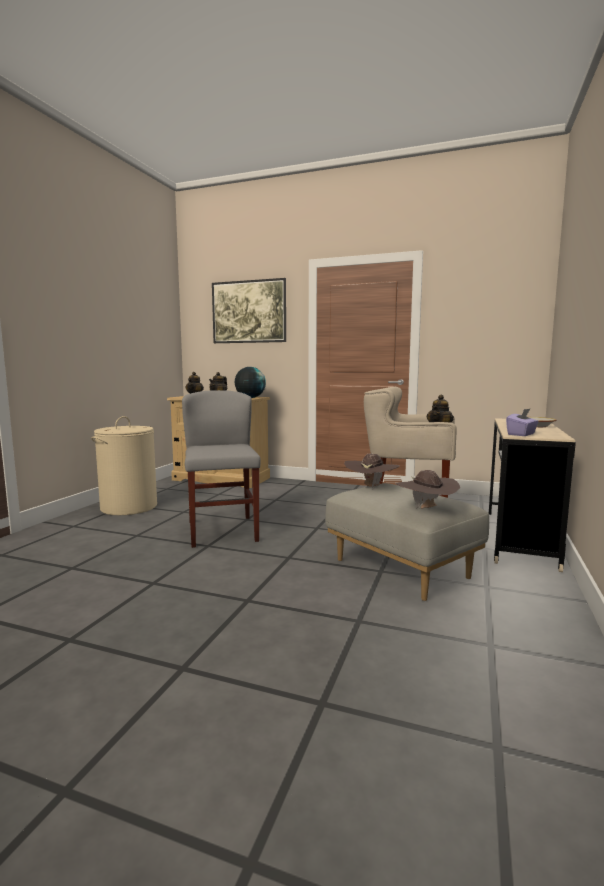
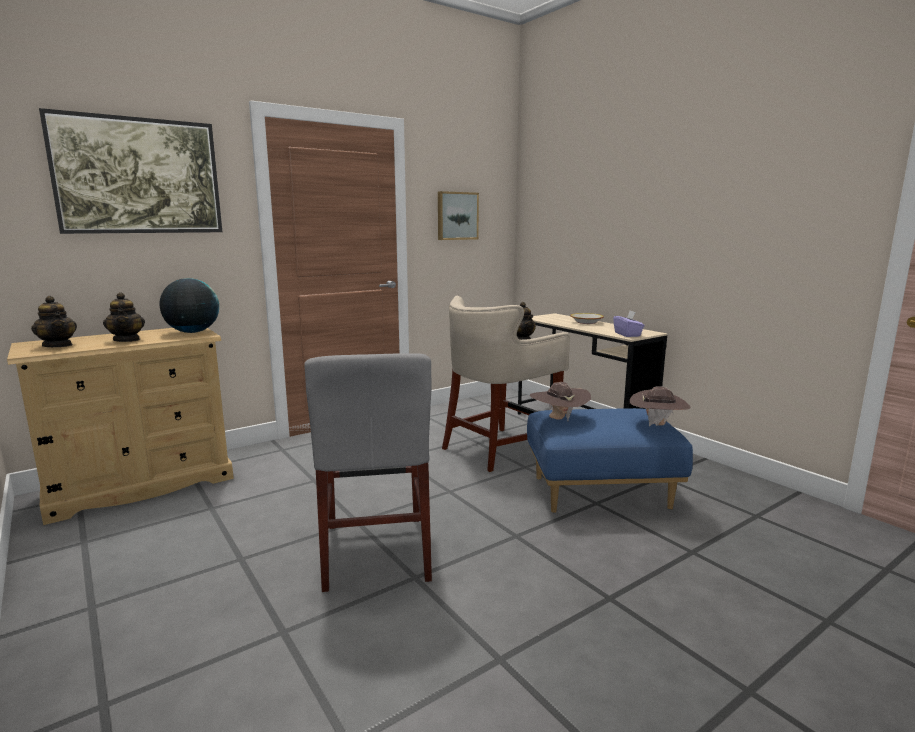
camera: 55 degrees left, 5 degrees up
beige laundry basket [91,416,157,515] -> none
grey chair [182,390,261,548] -> grey chair turned 120 degrees counterclockwise [304,353,432,592]
grey ottoman [325,483,489,601] -> blue ottoman [527,408,693,513]
none -> picture [438,191,479,240]

